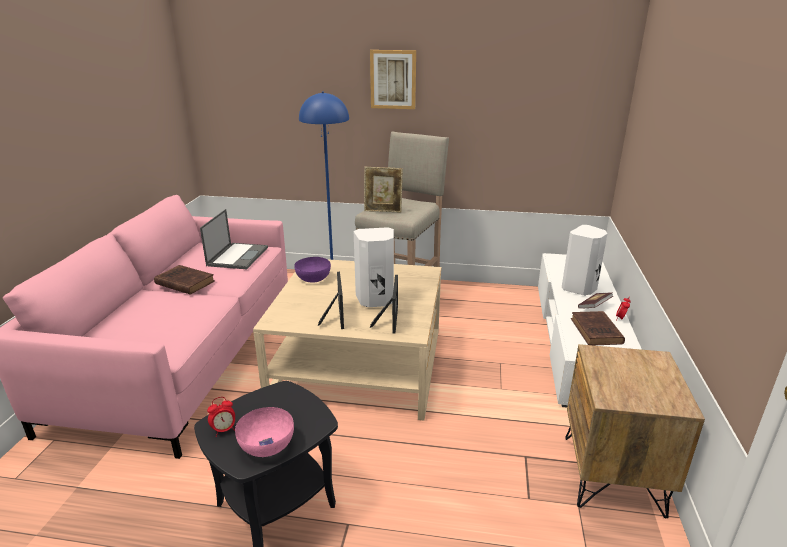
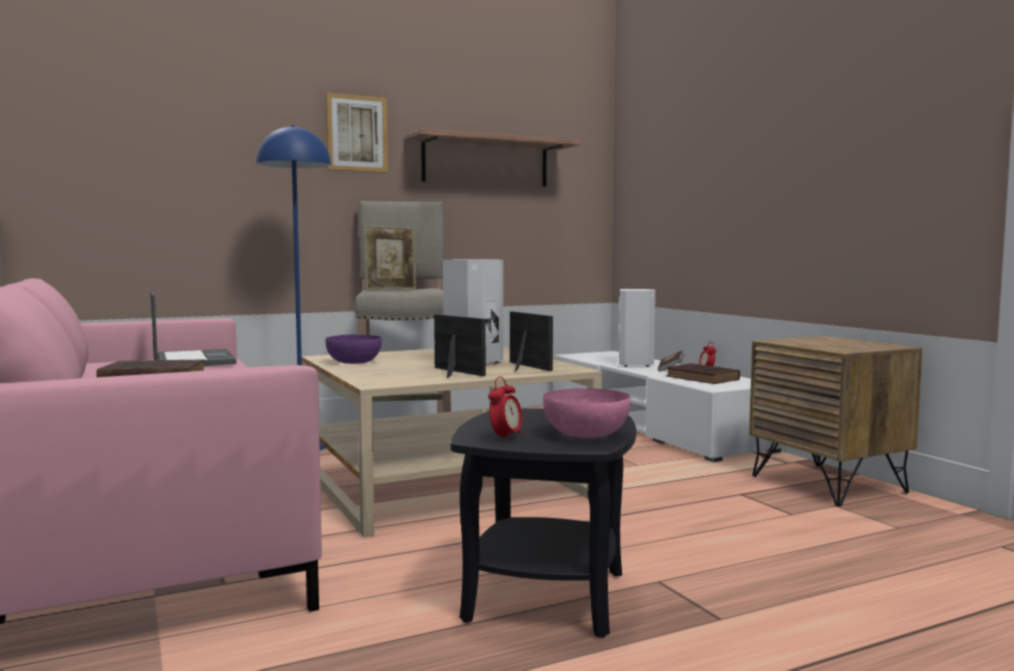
camera: 35 degrees left, 20 degrees down
none -> shelf [405,129,581,187]

